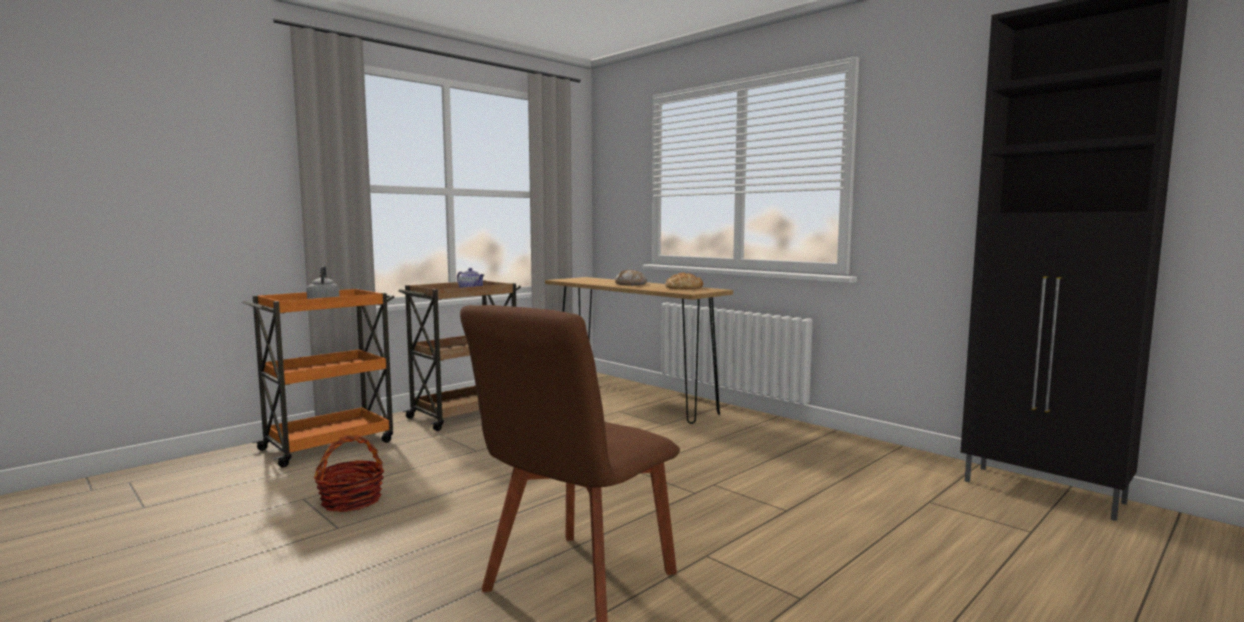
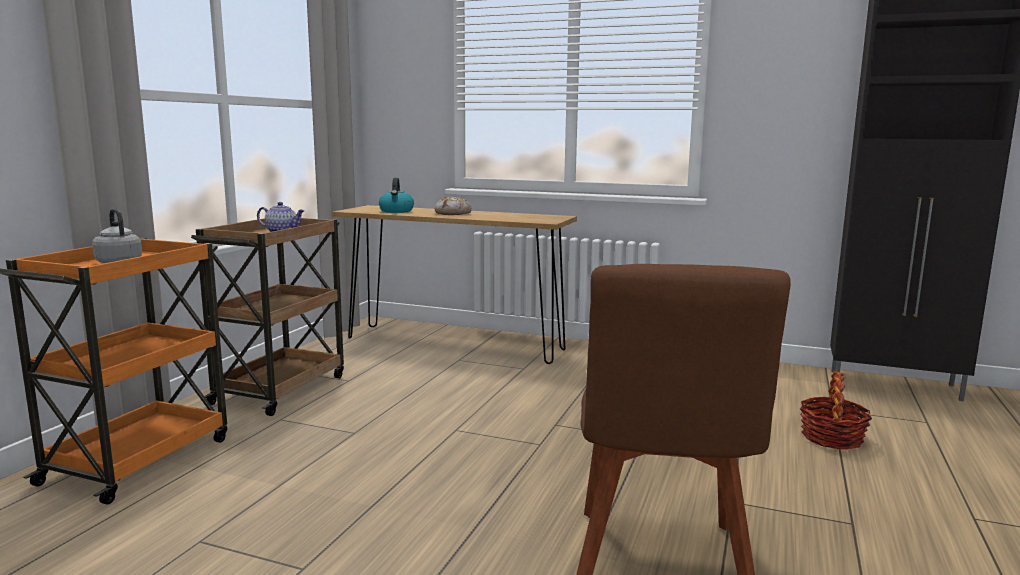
camera: 25 degrees left, 5 degrees up
basket [314,435,384,512] -> basket moved to [800,372,872,450]
bread [665,273,703,289] -> none
none -> kettle [379,178,414,213]

